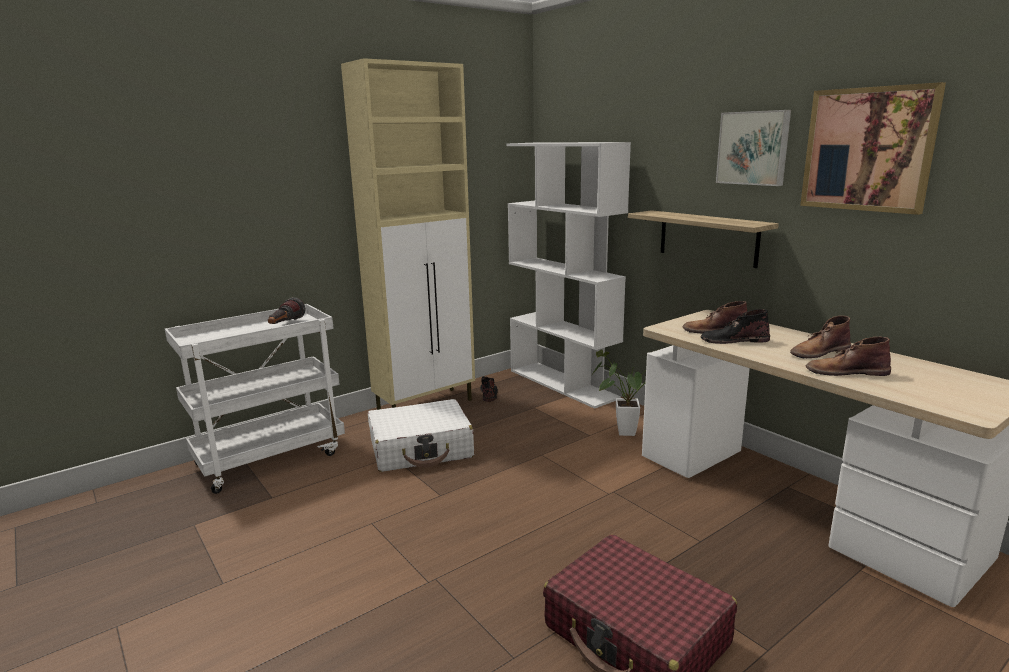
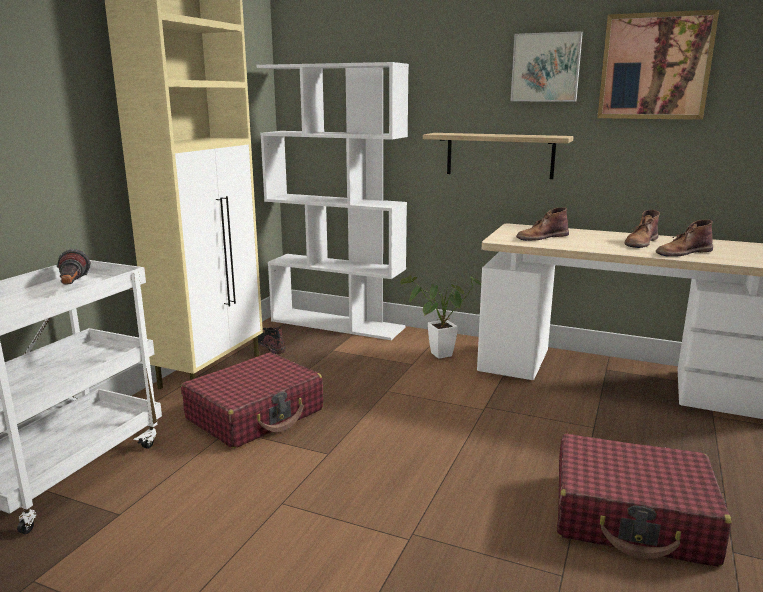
camera: 30 degrees left, 0 degrees up
white suitcase [368,399,474,472] -> red suitcase [181,353,323,449]
black boot [700,309,770,344] -> none

